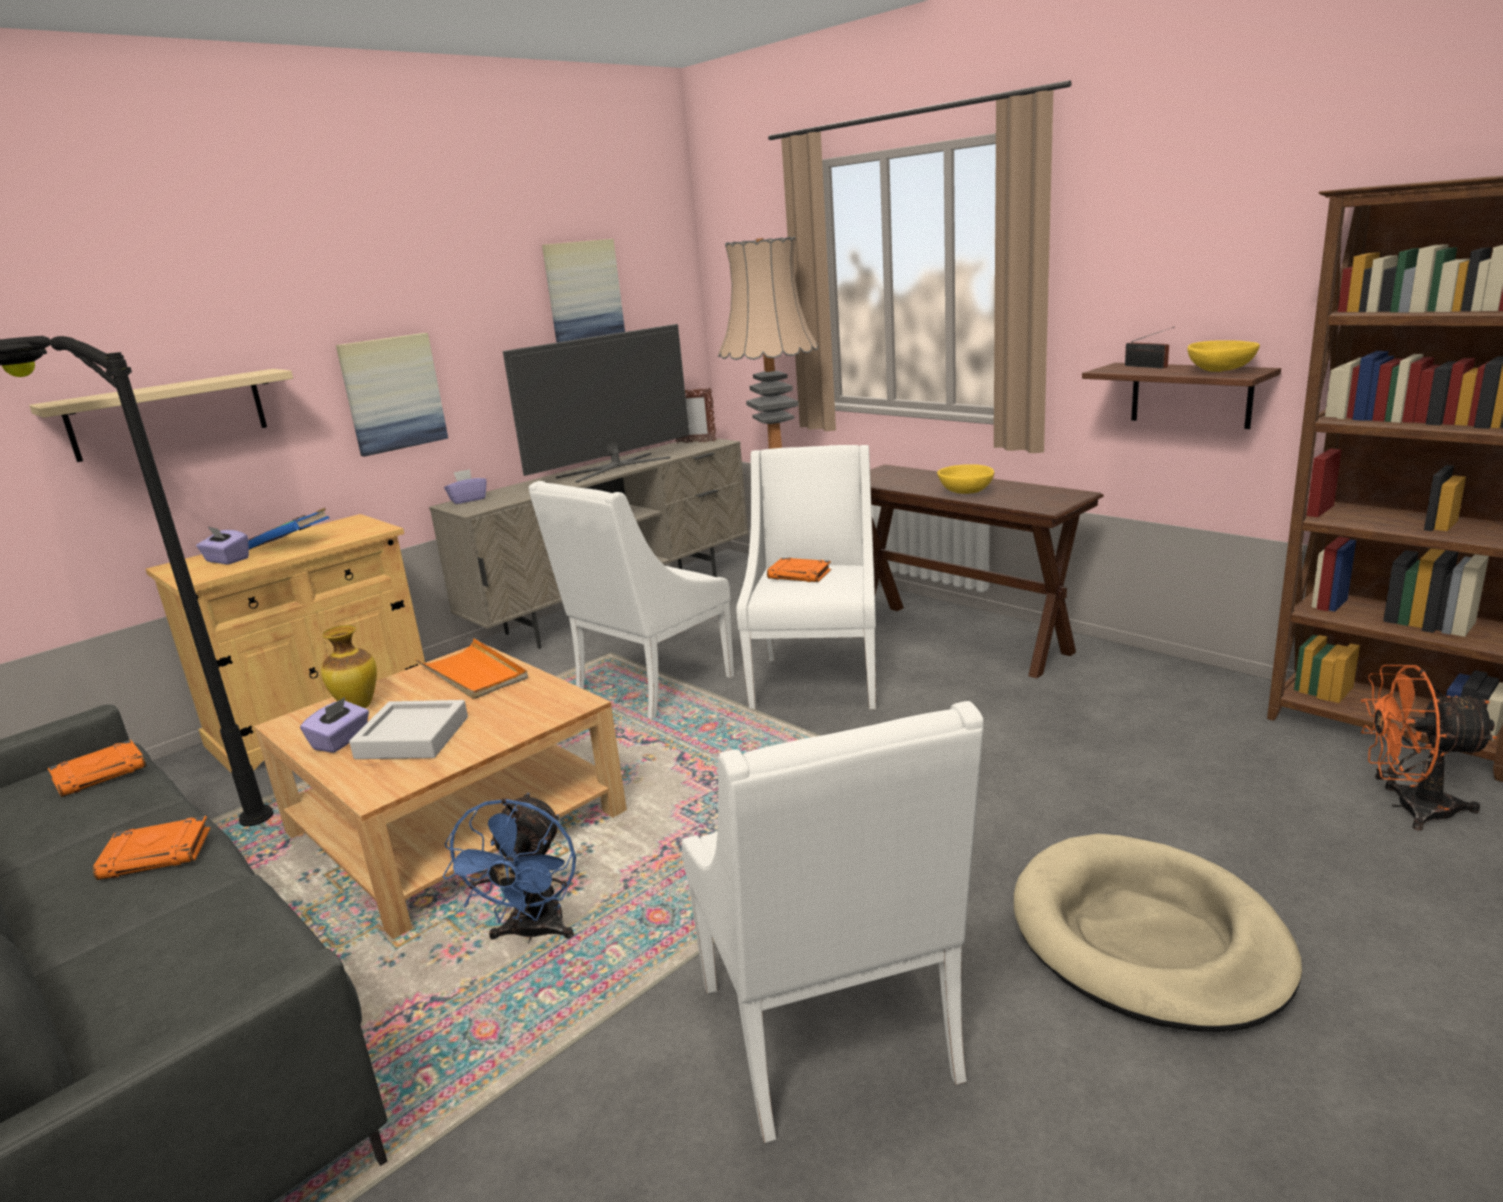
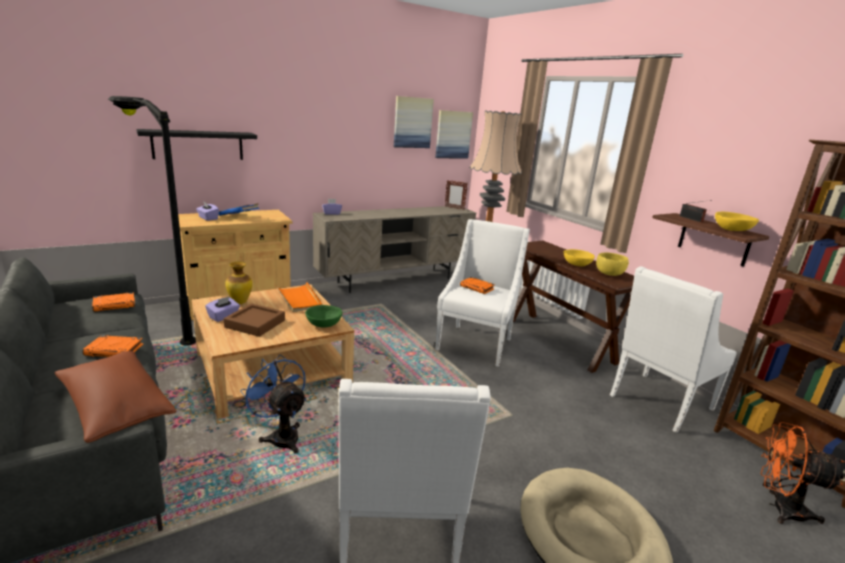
camera: 10 degrees right, 0 degrees up
beige shelf [29,369,293,462] -> black shelf [136,129,257,160]
picture [336,333,448,457] -> picture moved to [435,110,473,159]
grey tray [349,700,468,759] -> brown tray [224,303,285,337]
blue fan [442,793,576,943] -> blue fan turned 120 degrees clockwise [240,354,307,454]
television [503,324,690,482] -> none
white armchair [529,481,734,719] -> white armchair moved to [610,266,737,433]
none -> brown pillow [54,351,177,443]
none -> green bowl [305,305,342,328]
none -> yellow bowl [596,252,629,276]

